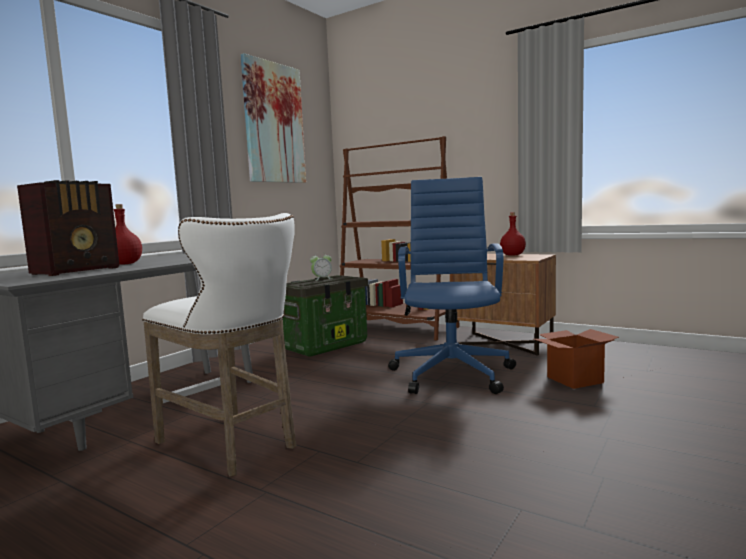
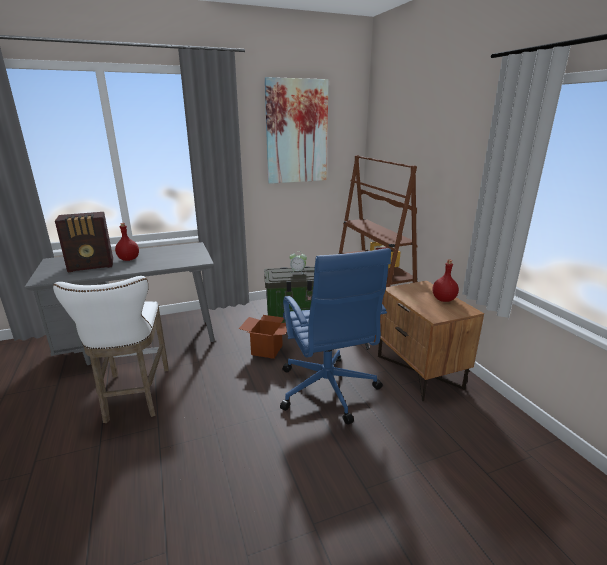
camera: 35 degrees right, 15 degrees up
blue office chair [388,177,516,394] -> blue office chair turned 120 degrees clockwise [280,248,391,424]
cardboard box [534,329,619,389] -> cardboard box moved to [239,315,287,359]

